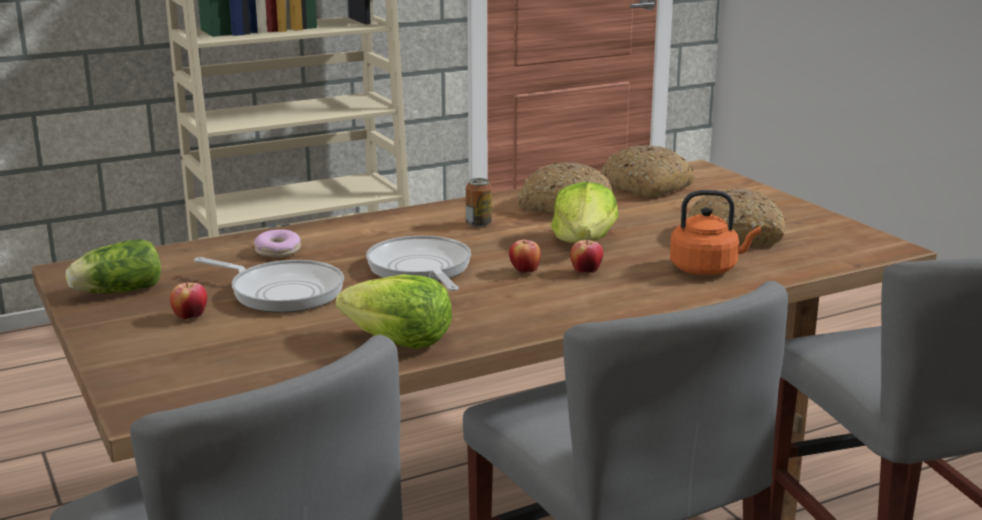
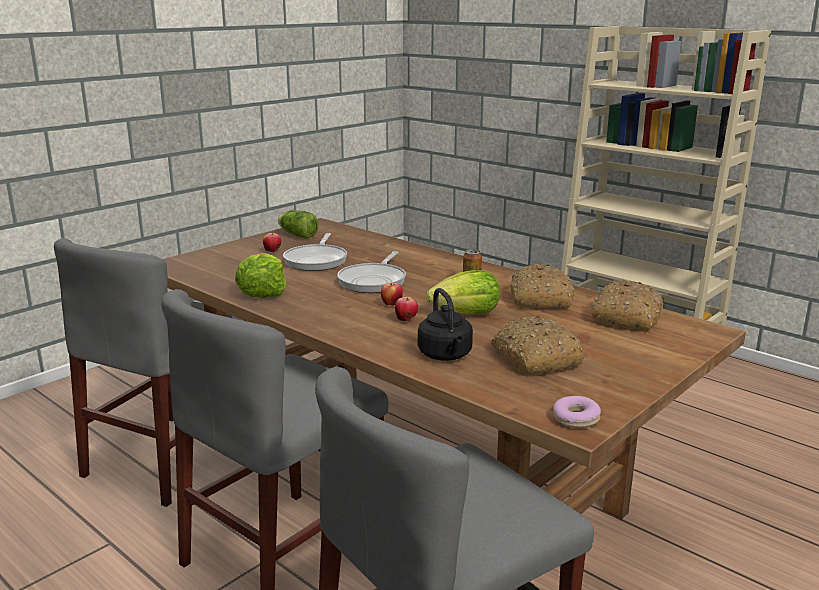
camera: 70 degrees right, 0 degrees up
donut [254,230,301,257] -> donut moved to [553,396,601,428]
frying pan [366,235,471,291] -> frying pan turned 150 degrees clockwise [337,251,406,293]
orange kettle [670,190,761,275] -> black kettle [418,288,473,361]

